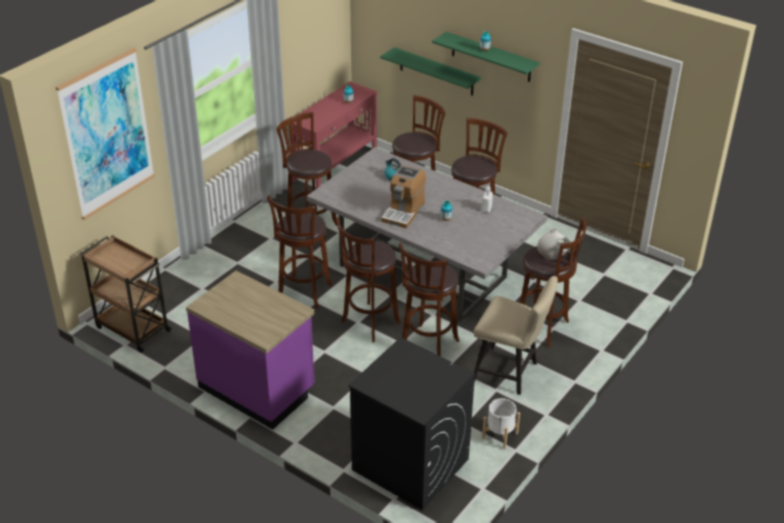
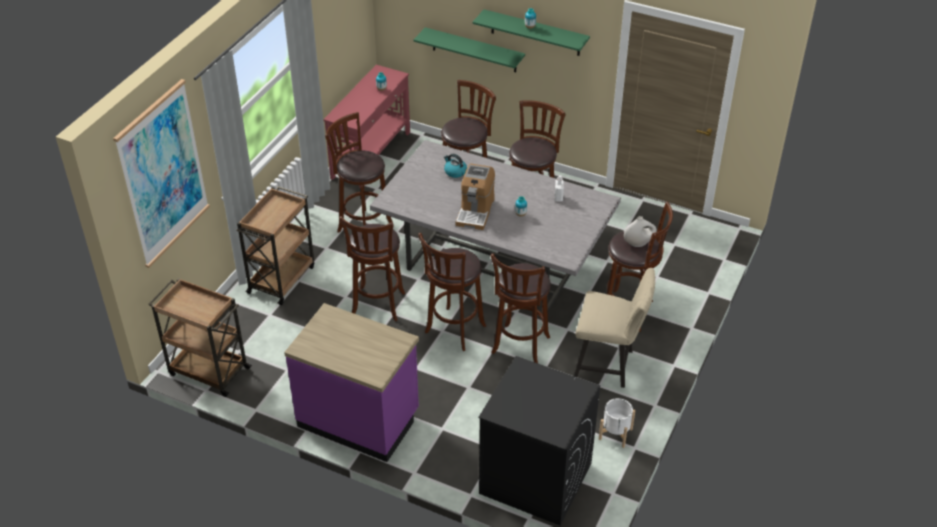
camera: 10 degrees left, 5 degrees up
none -> brown cart [236,186,314,305]

